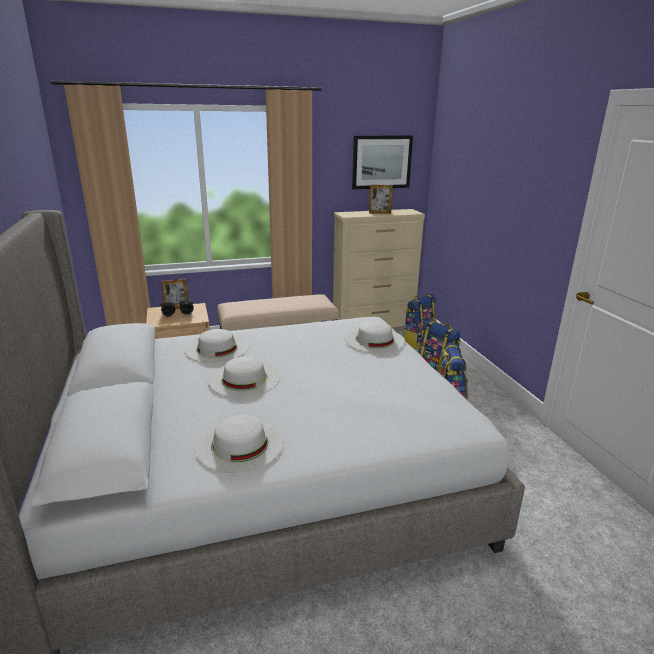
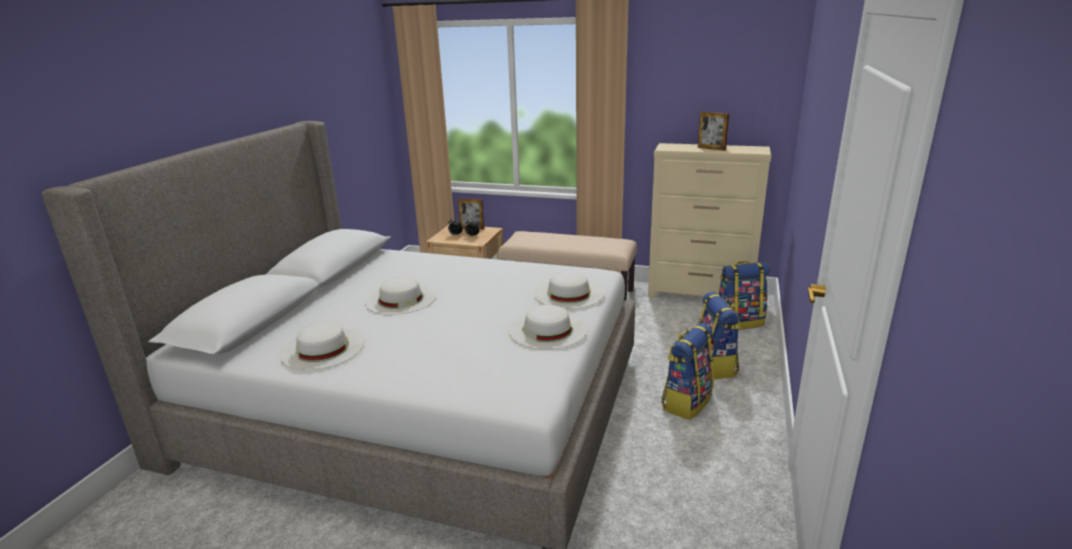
camera: 35 degrees right, 0 degrees up
white hat [185,329,248,363] -> white hat moved to [509,305,587,349]
picture [352,135,413,189] -> none

